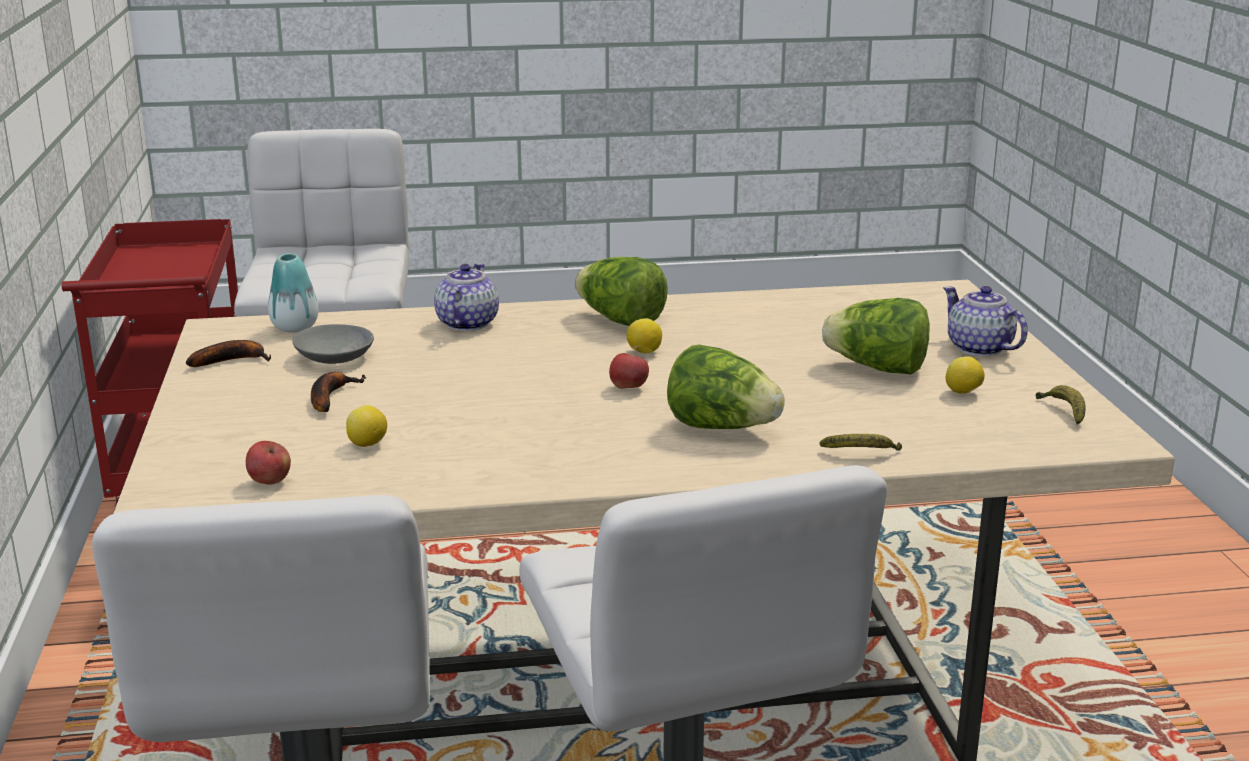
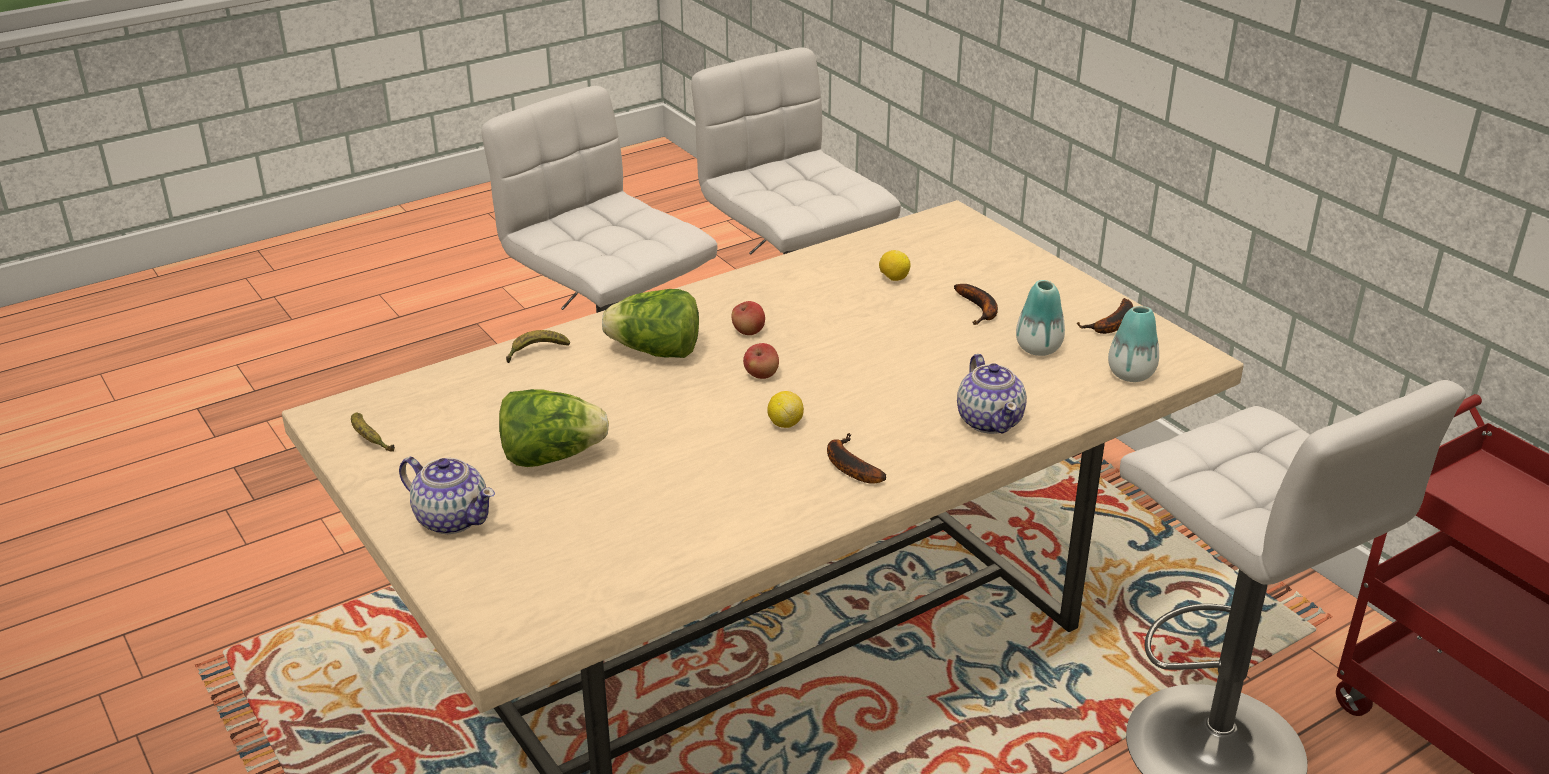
camera: 155 degrees right, 10 degrees up
apple [246,441,291,485] -> apple moved to [732,301,765,335]
grey bowl [292,324,374,364] -> vase [1016,280,1065,356]
lettuce [575,257,668,326] -> banana [827,433,886,484]
lemon [946,356,985,394] -> none

